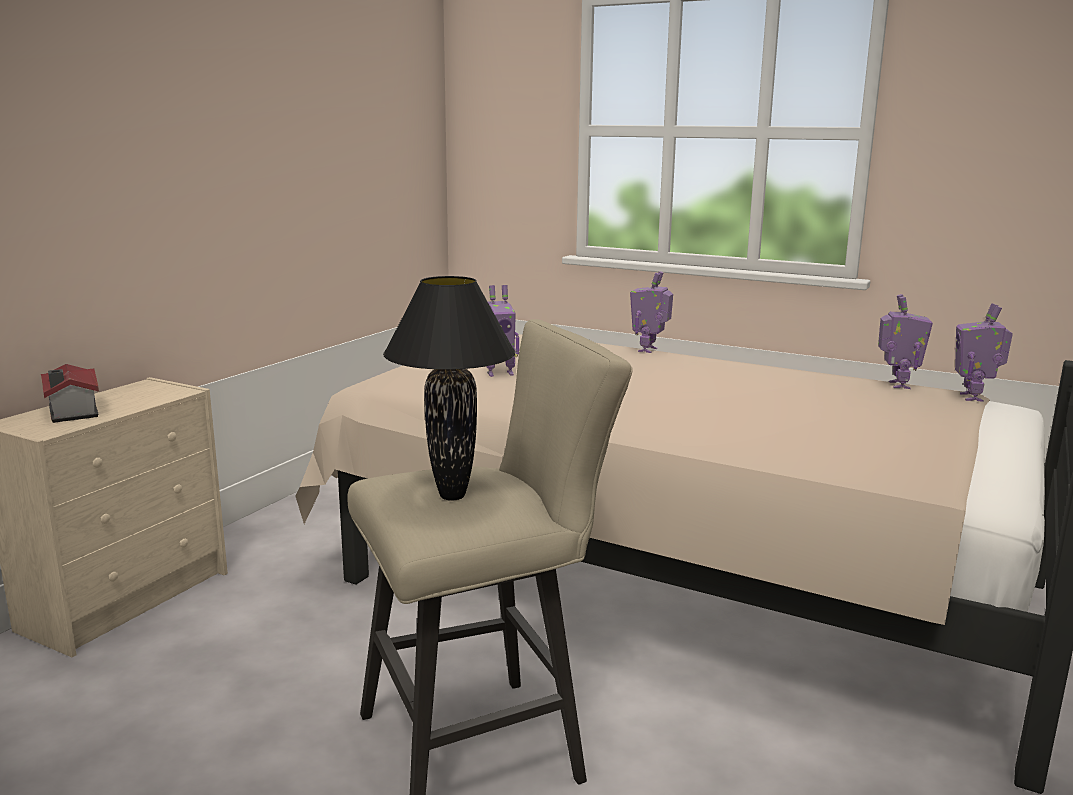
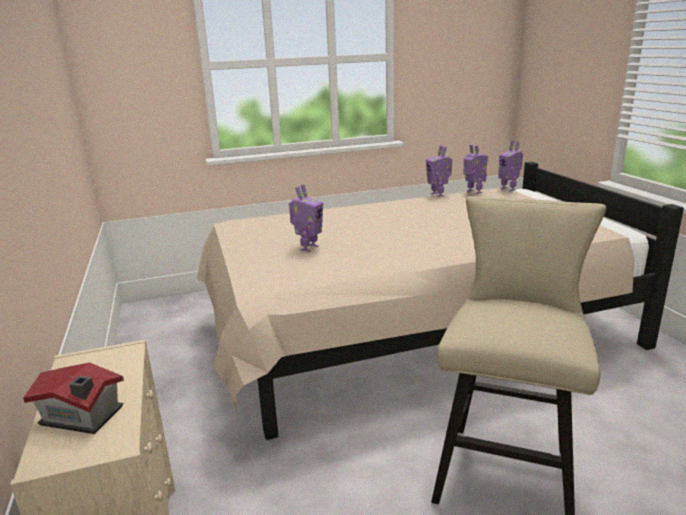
camera: 45 degrees left, 5 degrees up
black table lamp [383,276,515,501] -> none
toy robot [630,271,673,353] -> toy robot moved to [426,146,452,197]

